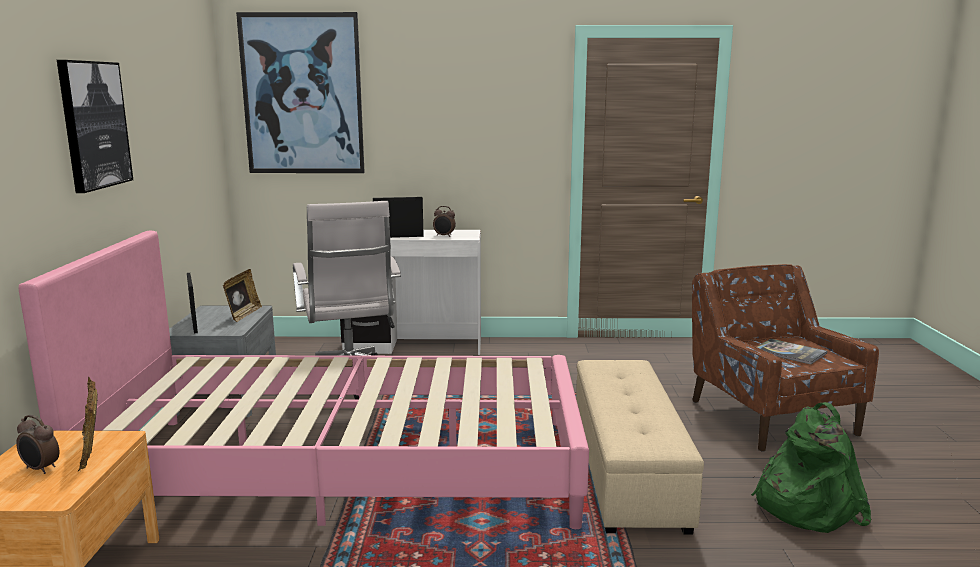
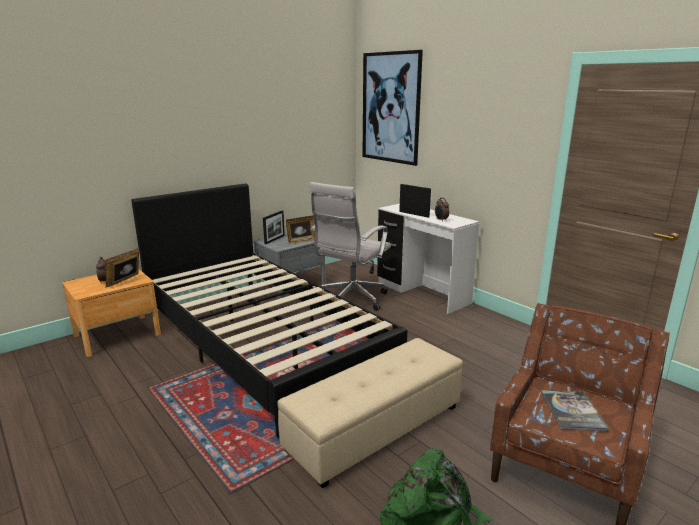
camera: 50 degrees right, 5 degrees up
pink bed [19,231,589,529] -> black bed [131,183,407,438]
picture [57,60,133,193] -> none

